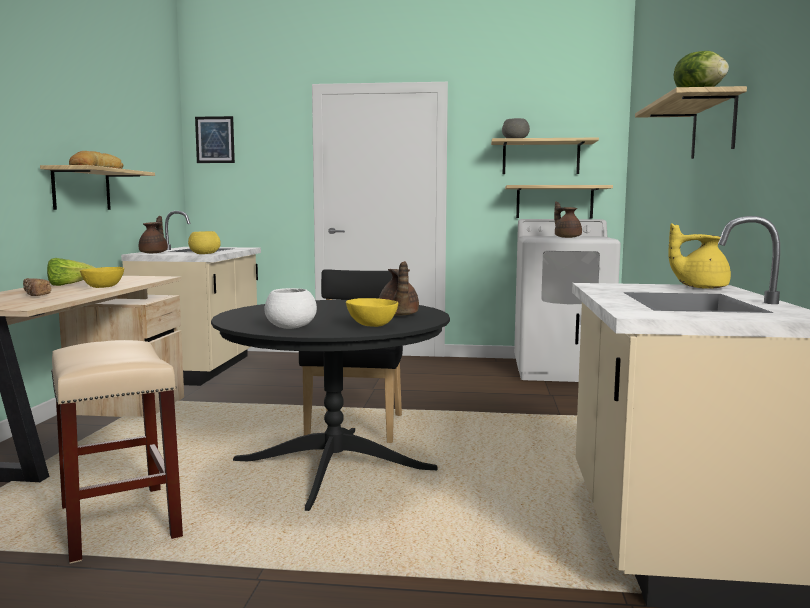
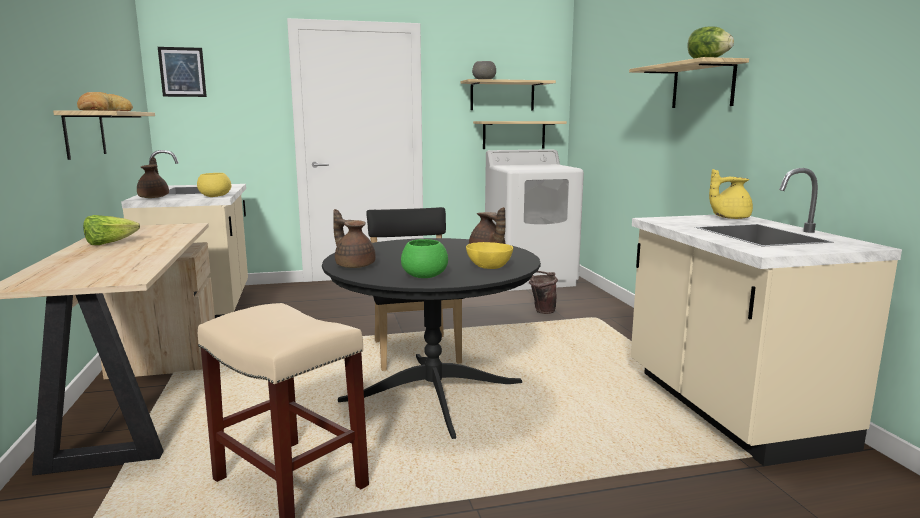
camera: 20 degrees left, 5 degrees up
bread [23,278,51,296] -> none
yellow bowl [80,267,124,288] -> none
white bowl [264,288,317,329] -> green bowl [401,239,448,278]
brown teapot [554,201,582,238] -> brown teapot moved to [333,209,376,268]
none -> brown bucket [529,271,558,314]

